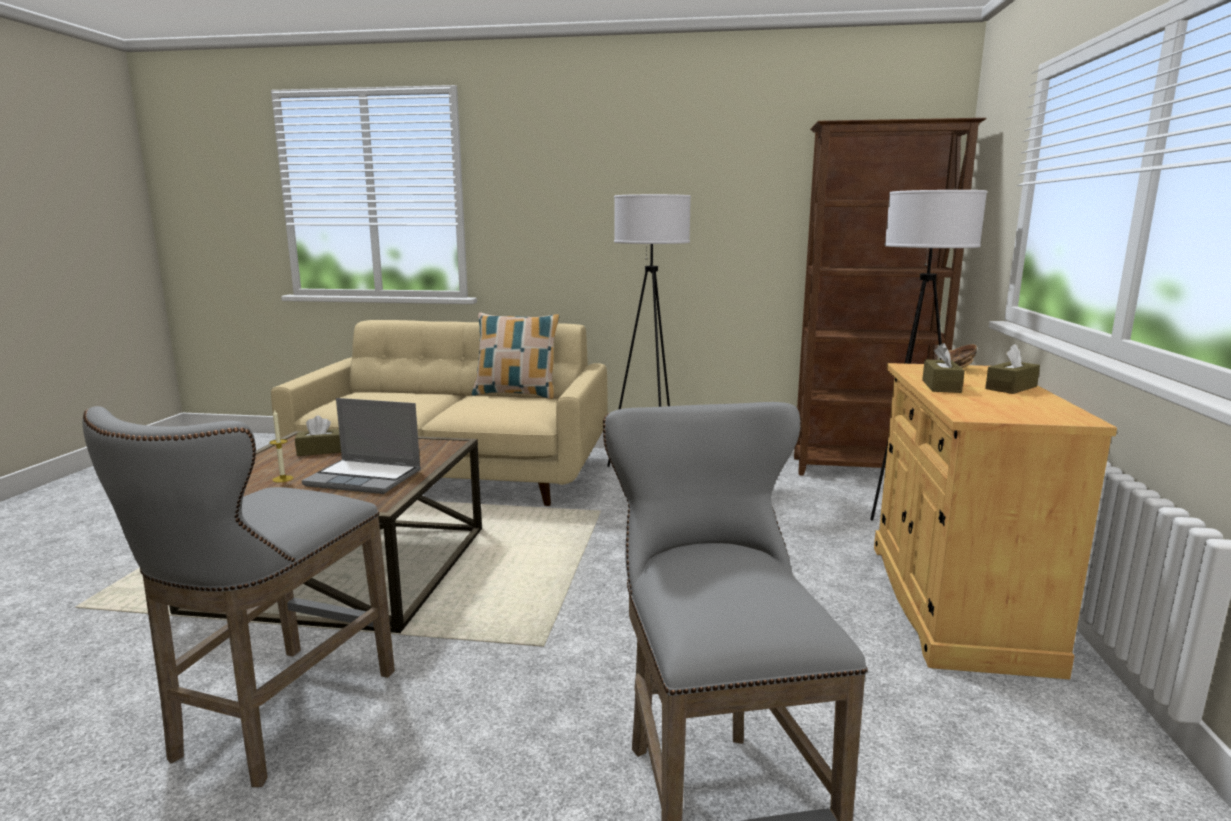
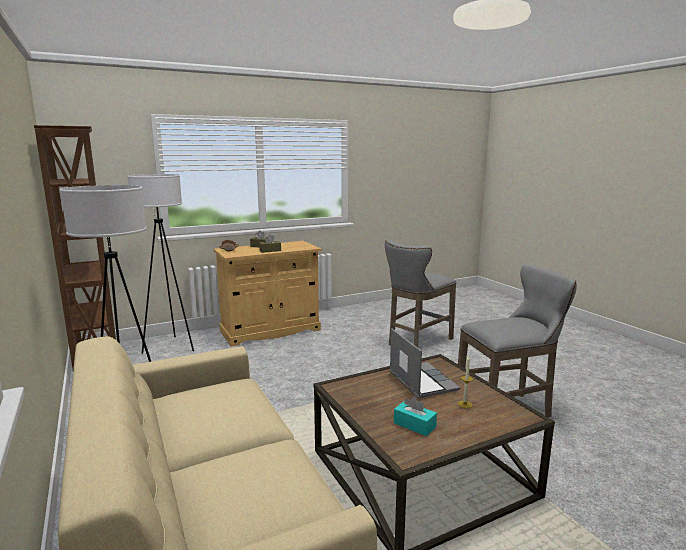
camera: 125 degrees left, 0 degrees up
brown tissue box [295,416,341,456] -> turquoise tissue box [394,397,437,436]
pillow [472,313,560,399] -> none

